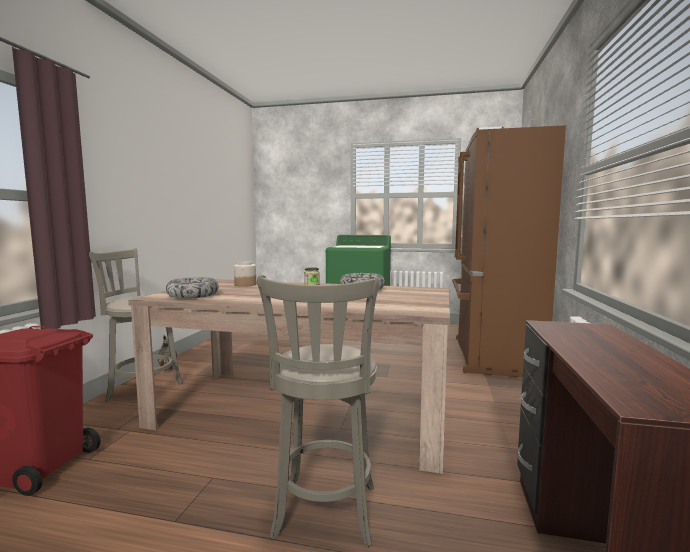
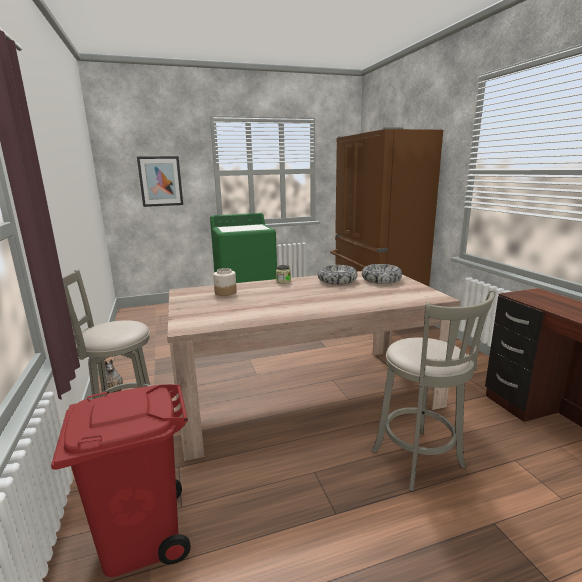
camera: 30 degrees left, 10 degrees up
bowl [166,277,219,299] -> bowl moved to [362,264,402,284]
none -> picture [137,156,183,207]

